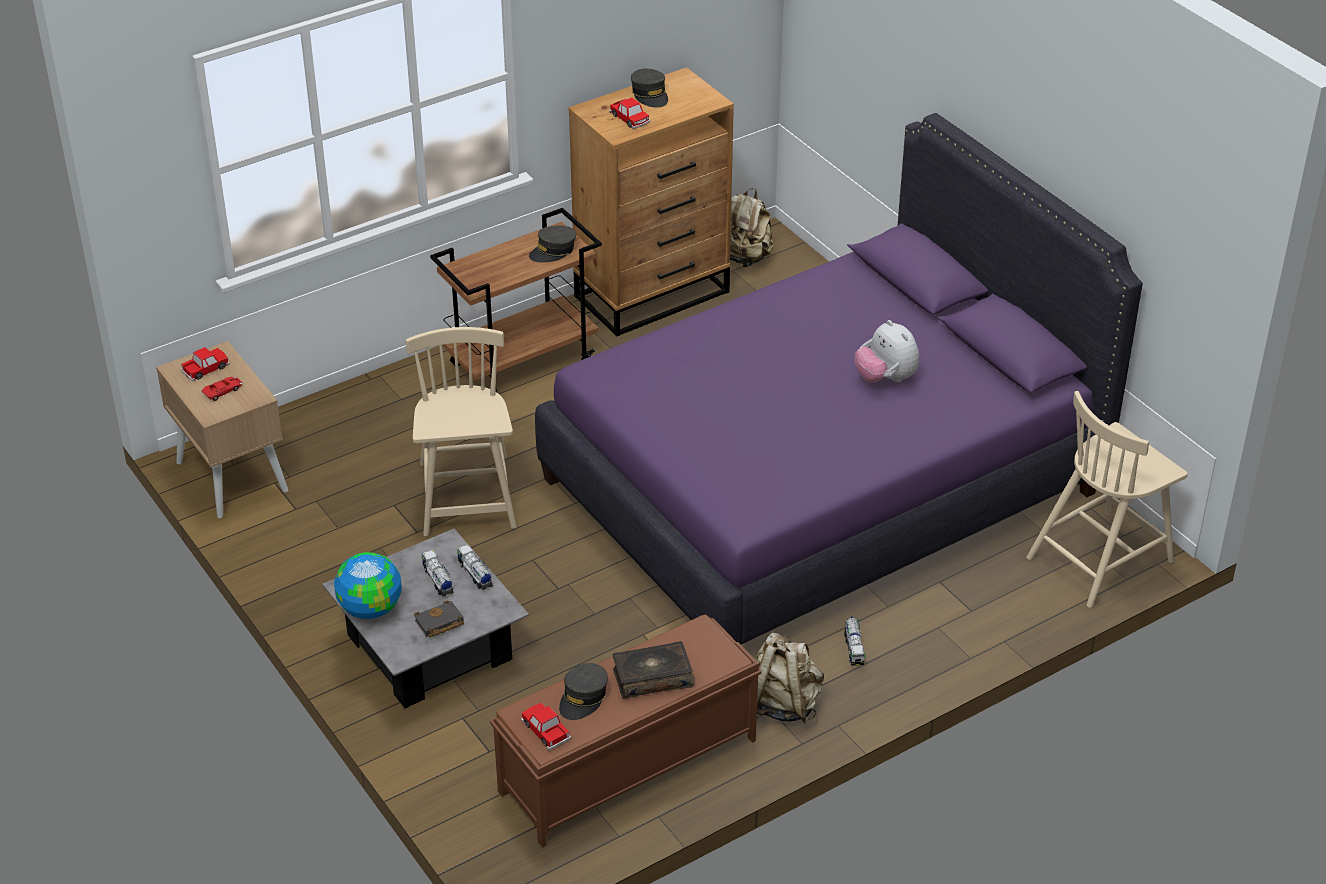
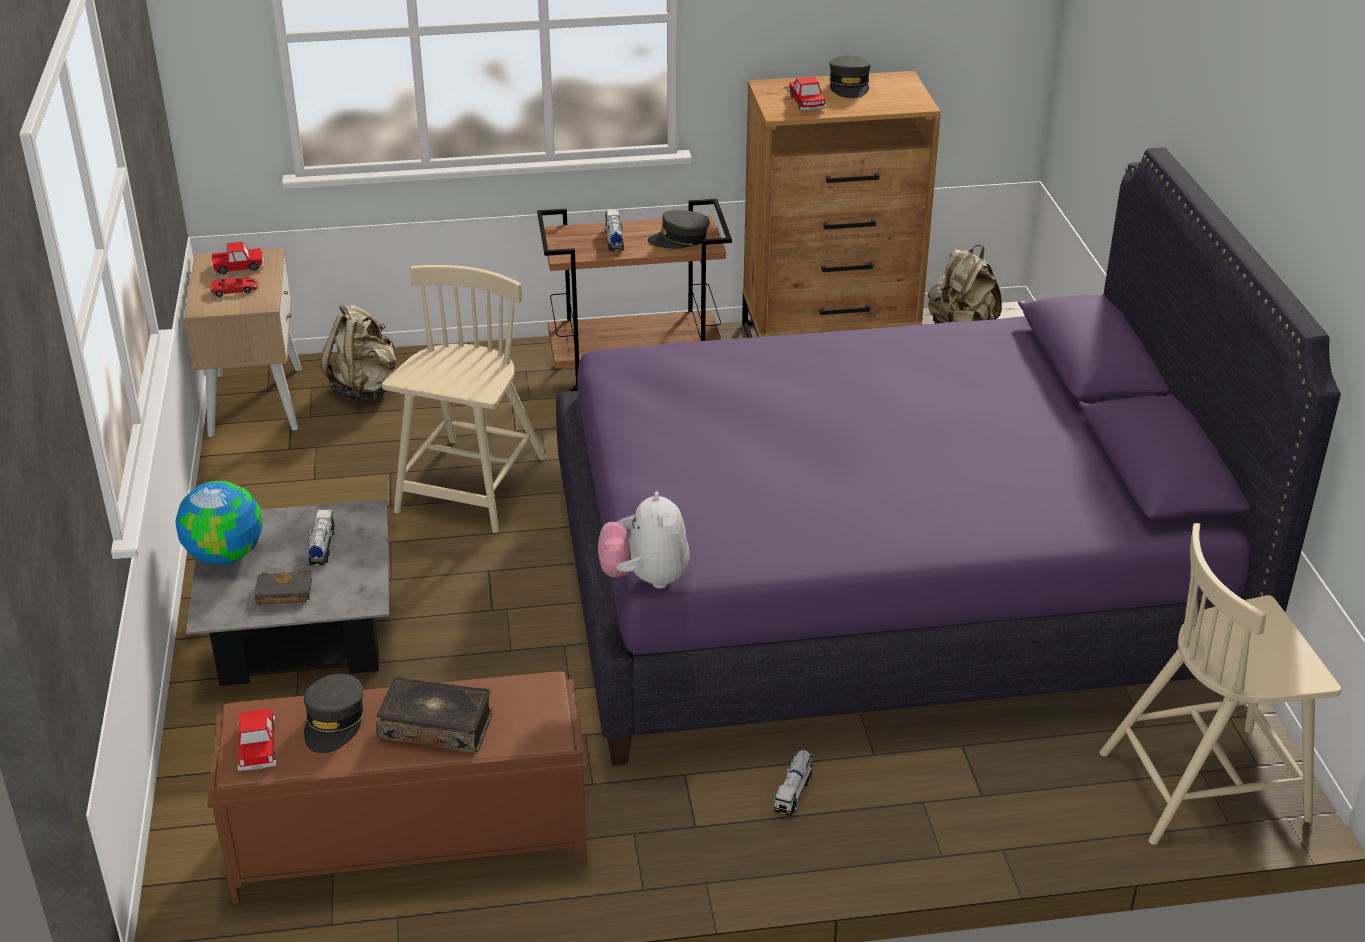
camera: 25 degrees right, 5 degrees down
toy truck [457,544,493,590] -> toy truck moved to [605,210,624,251]
grey cap [559,663,608,720] -> grey cap turned 45 degrees counterclockwise [304,674,364,753]
beige backpack [757,633,824,723] -> beige backpack moved to [320,305,396,401]
plush toy [854,320,919,383] -> plush toy moved to [598,491,690,589]

